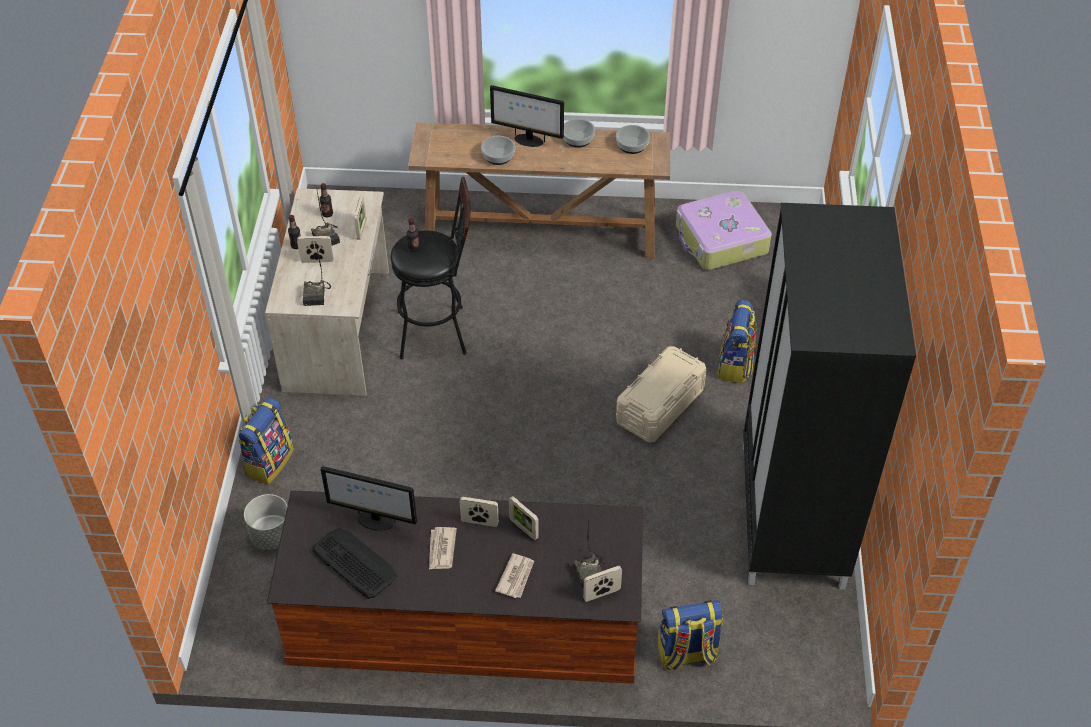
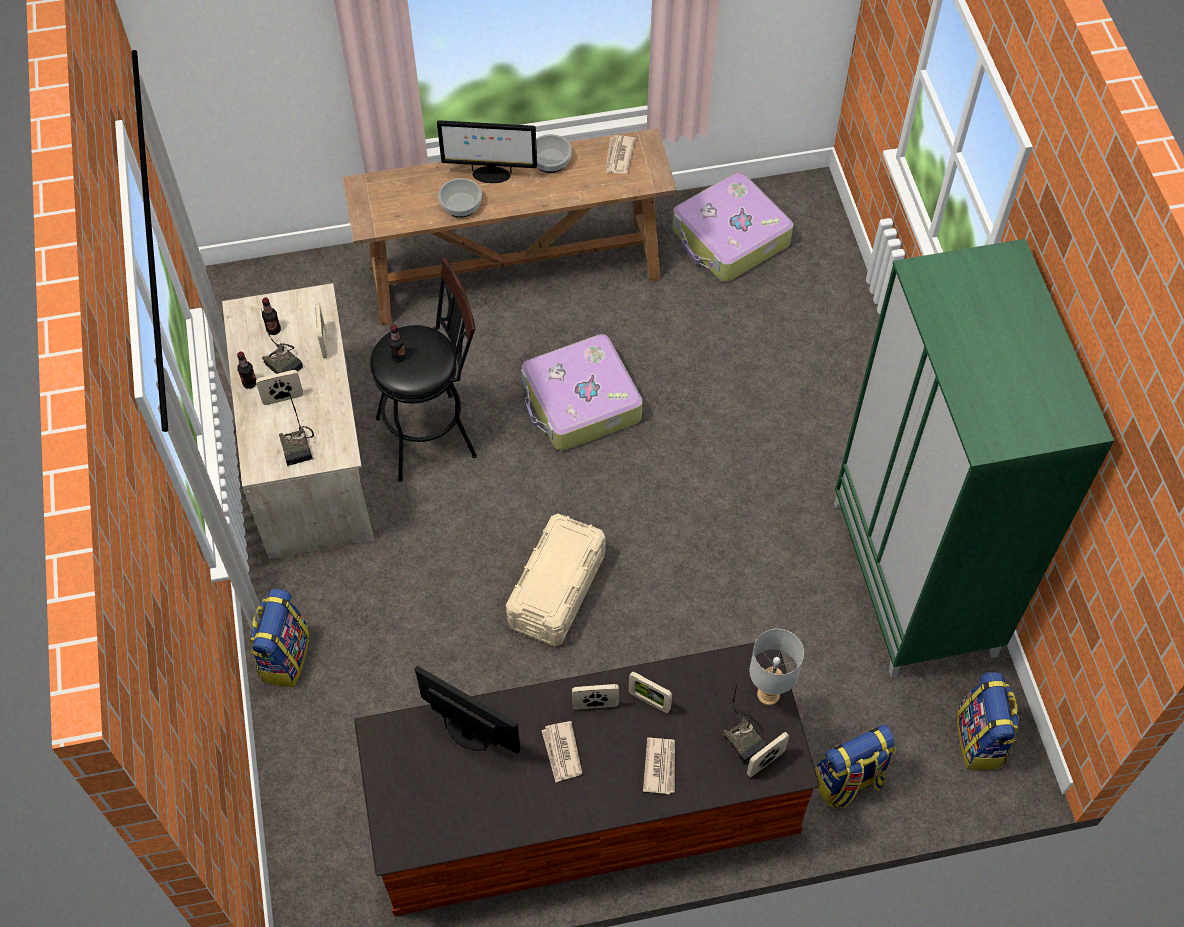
camera: 15 degrees left, 10 degrees up
grey planter [244,494,287,550] -> none
keyboard [312,528,397,599] -> none
monitor [321,466,417,531] -> monitor turned 150 degrees counterclockwise [415,666,520,753]
bowl [616,125,650,154] -> newspaper [605,135,636,174]
beige storage box [616,346,707,443] -> beige storage box moved to [506,514,606,647]
backpack [717,300,757,383] -> backpack moved to [957,672,1019,770]
black wardrobe [743,203,916,589] -> green wardrobe [834,239,1115,678]
none -> suitcase [521,334,643,451]
none -> grey table lamp [749,629,804,706]

